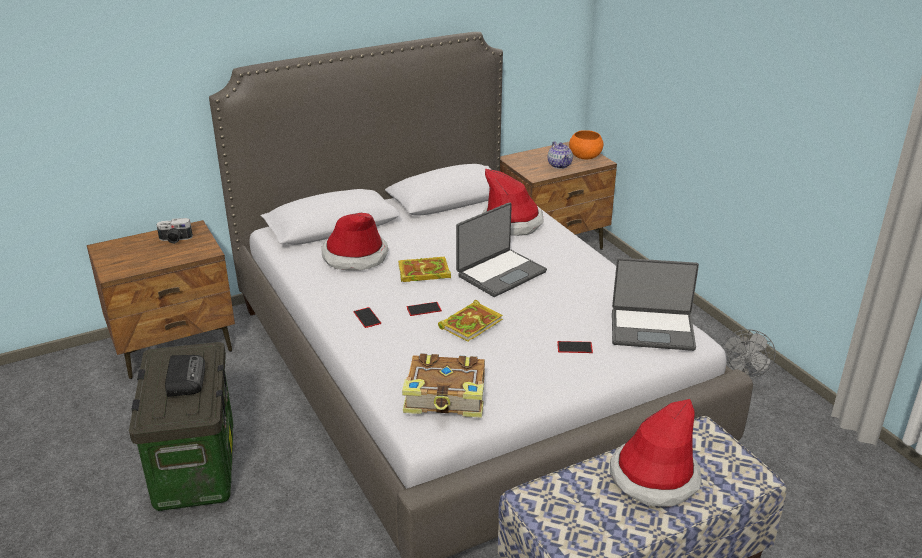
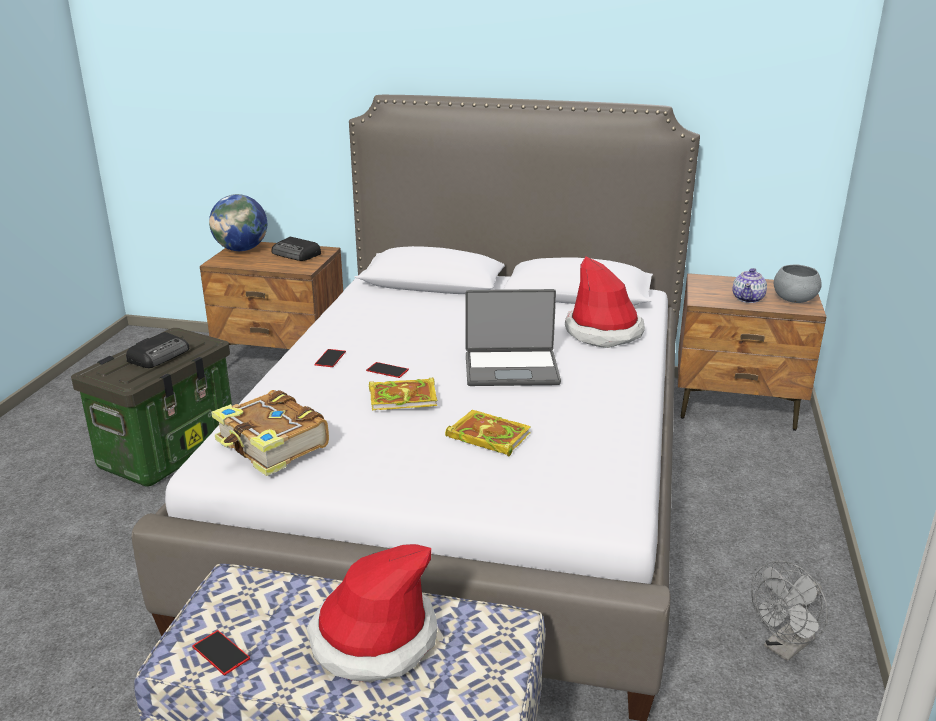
camera: 40 degrees right, 5 degrees down
camera [157,218,193,244] -> radio [272,237,321,261]
hat [321,213,388,270] -> none
book [398,257,451,282] -> book moved to [445,410,531,456]
phone [557,341,593,353] -> phone moved to [192,630,250,675]
orange bowl [569,130,603,160] -> grey bowl [774,264,822,303]
laptop [612,258,699,351] -> none
none -> globe [209,194,267,251]

